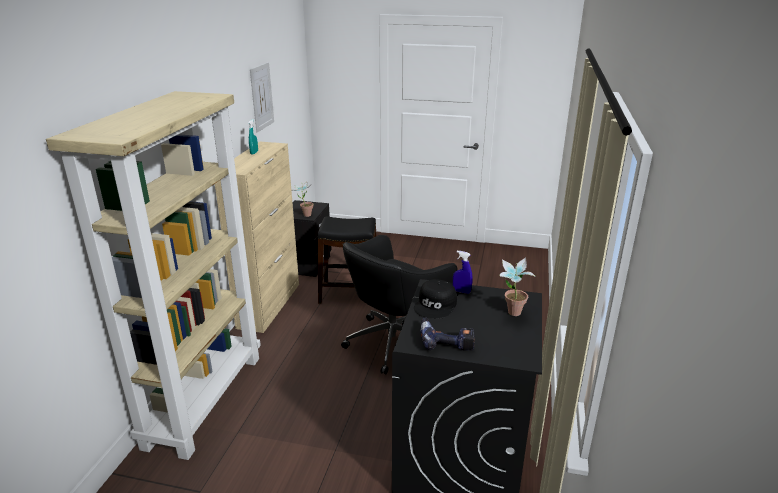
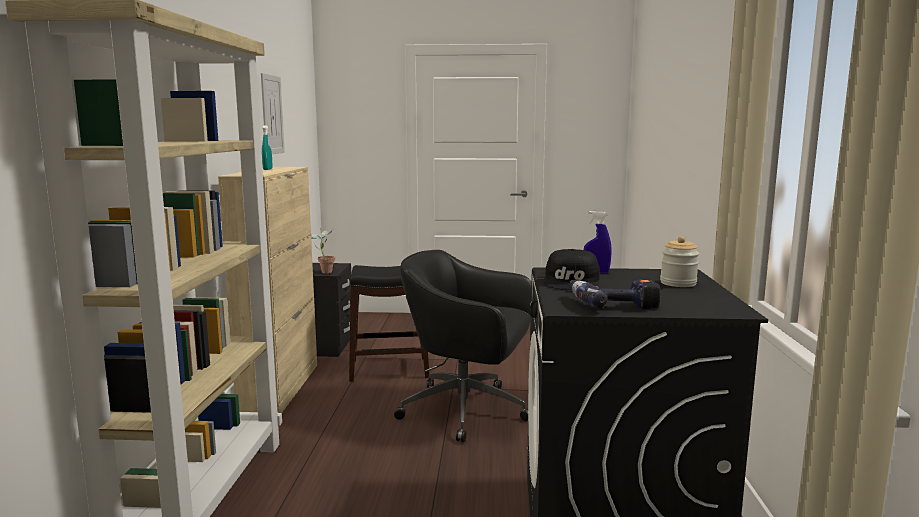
camera: 10 degrees left, 15 degrees down
black office chair [341,235,458,375] -> black office chair turned 75 degrees clockwise [394,250,531,442]
potted plant [500,257,536,316] -> jar [660,236,699,287]

